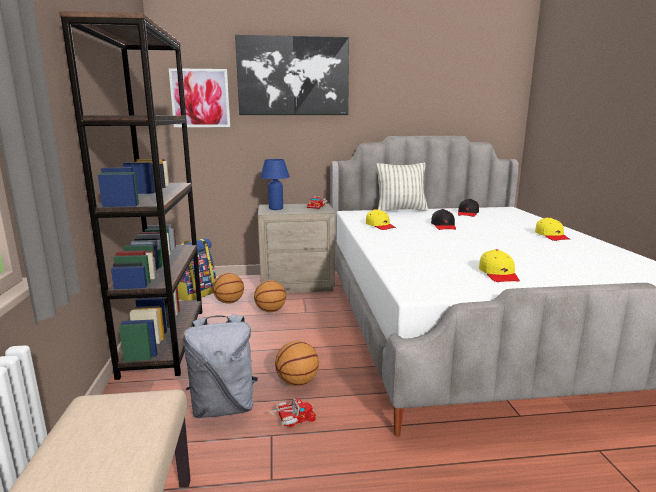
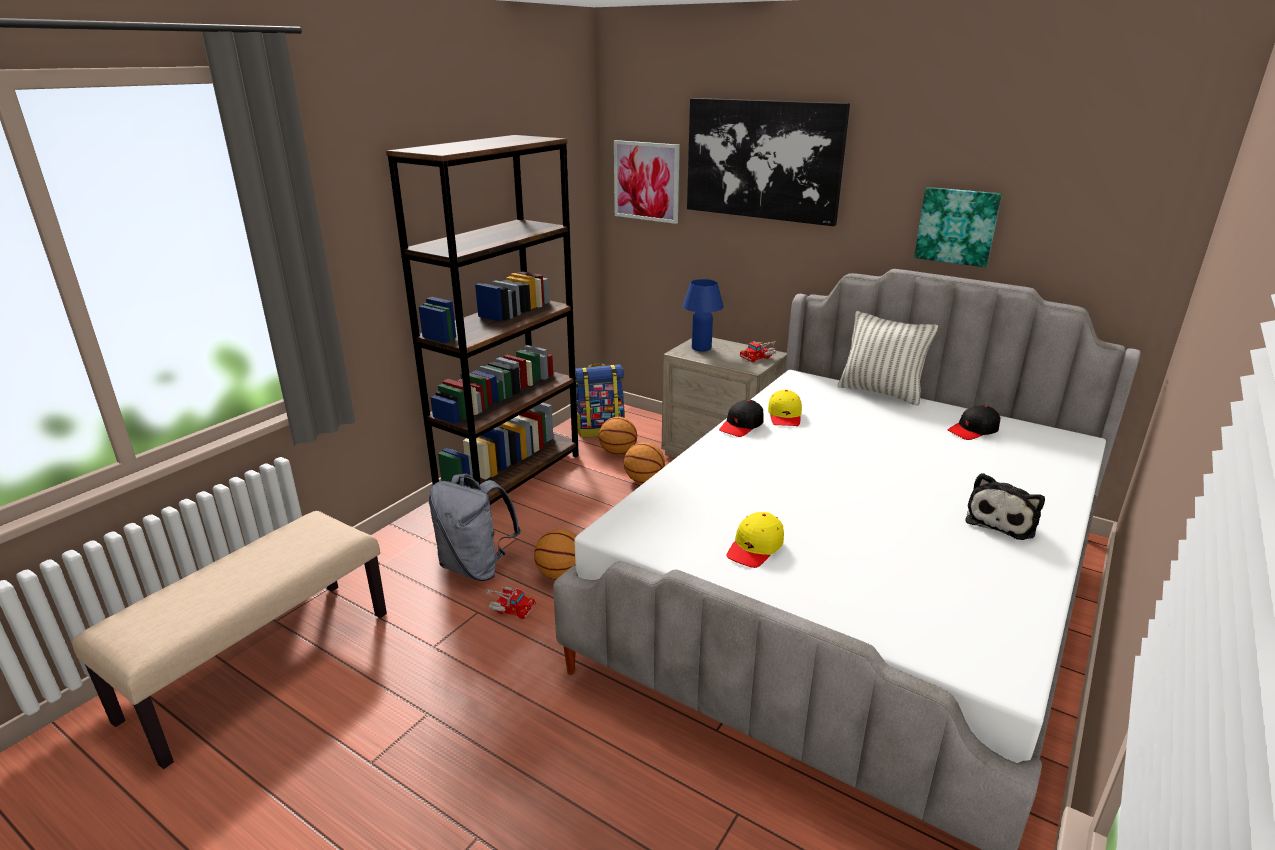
camera: 40 degrees right, 10 degrees up
black cap [431,209,456,230] -> black cap moved to [719,400,764,437]
yellow cap [535,217,570,241] -> plush toy [965,473,1045,540]
none -> picture [914,187,1002,267]

